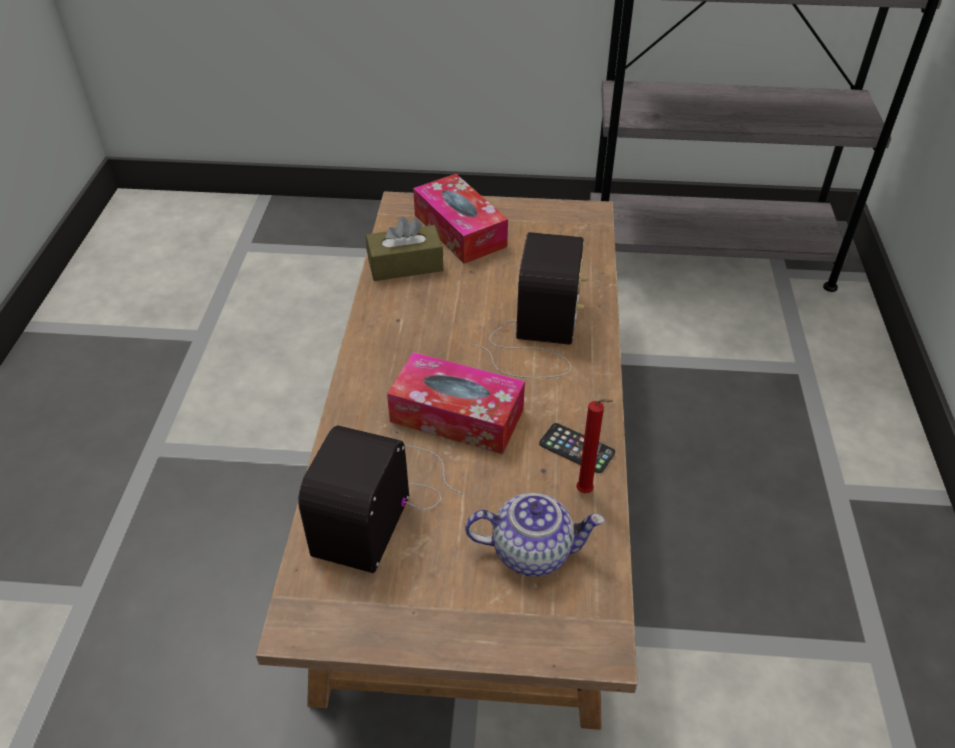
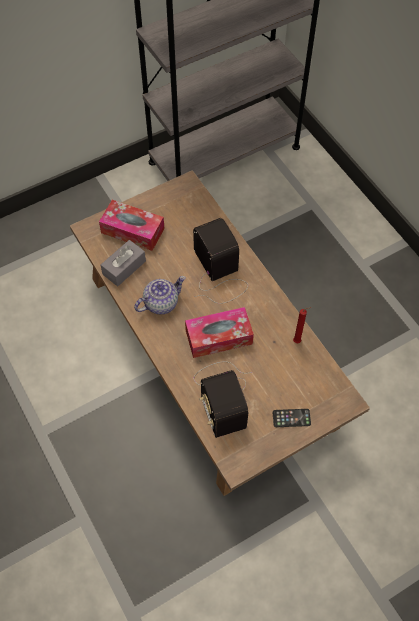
camera: 35 degrees left, 15 degrees up
brown tissue box [366,216,443,281] -> grey tissue box [101,240,146,286]
teapot [465,493,605,577] -> teapot moved to [134,276,186,314]
phone [539,423,615,473] -> phone moved to [273,409,311,427]

